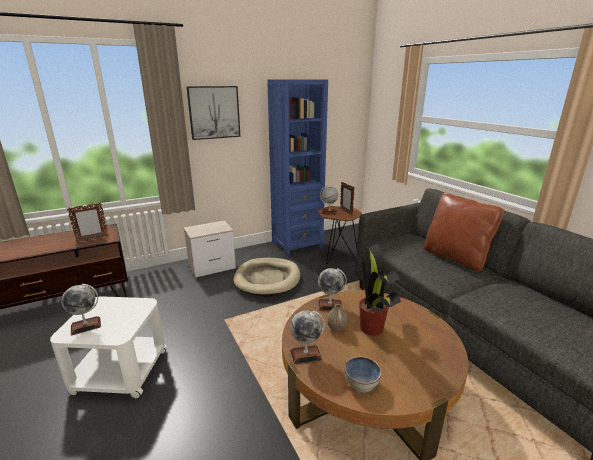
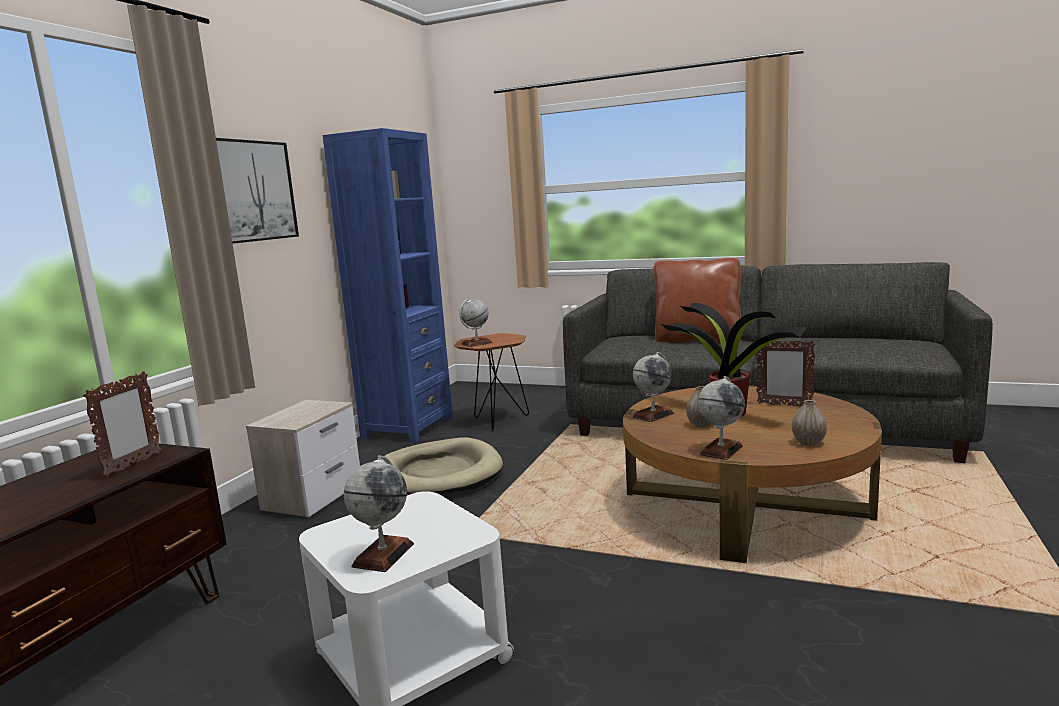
camera: 40 degrees left, 10 degrees down
picture frame [340,182,355,216] -> picture frame moved to [756,340,815,406]
bowl [344,356,382,393] -> vase [792,400,827,446]

